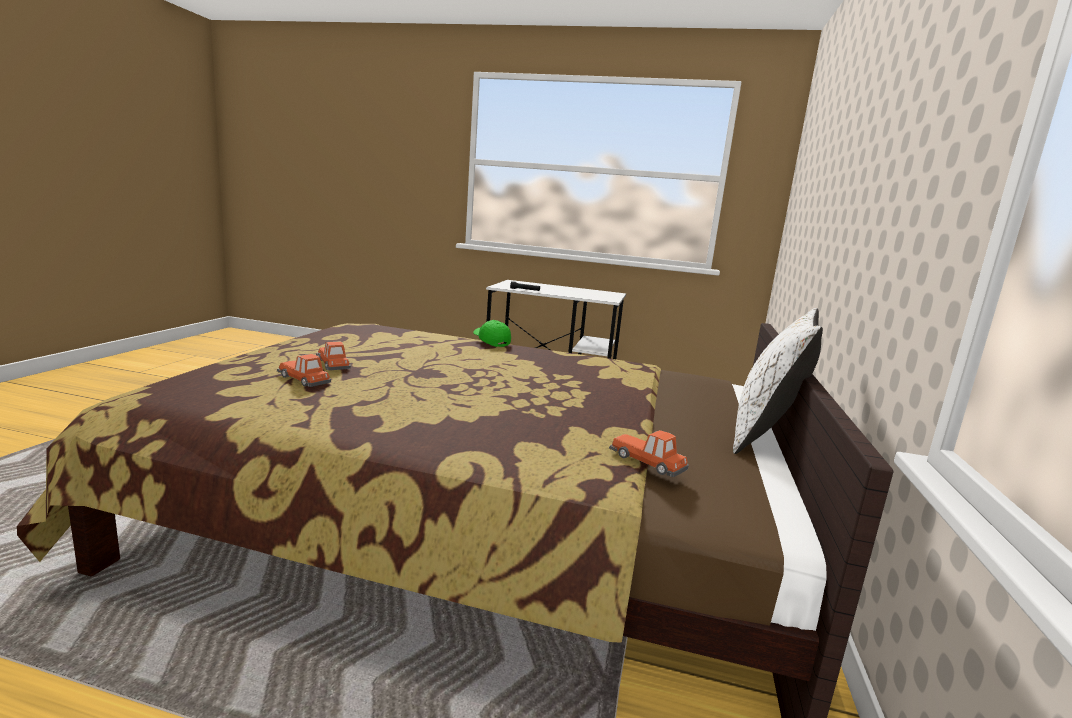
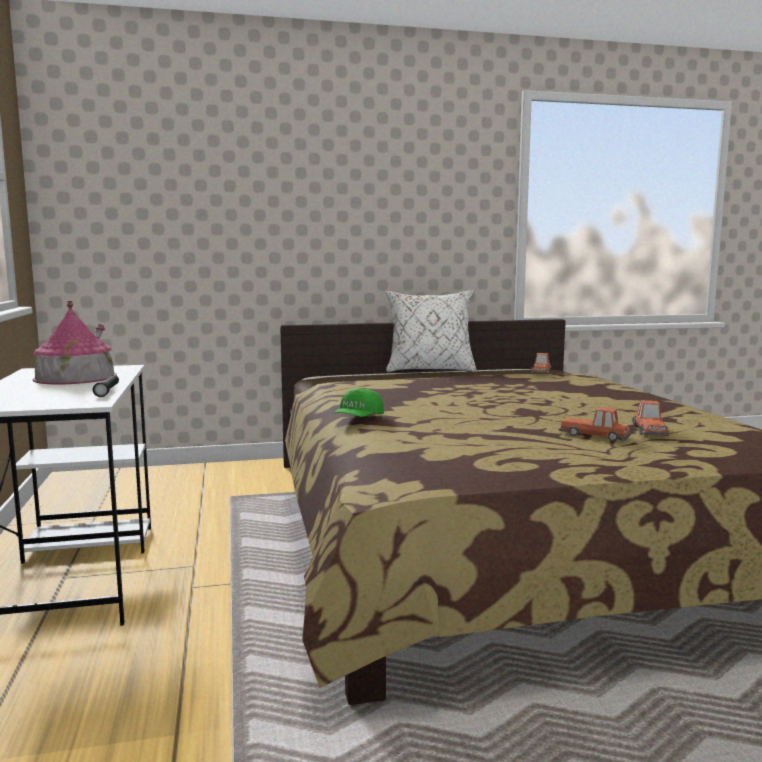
camera: 115 degrees left, 5 degrees down
toy car [316,342,351,370] -> toy car turned 90 degrees clockwise [559,407,631,441]
none -> toy house [32,300,117,384]

